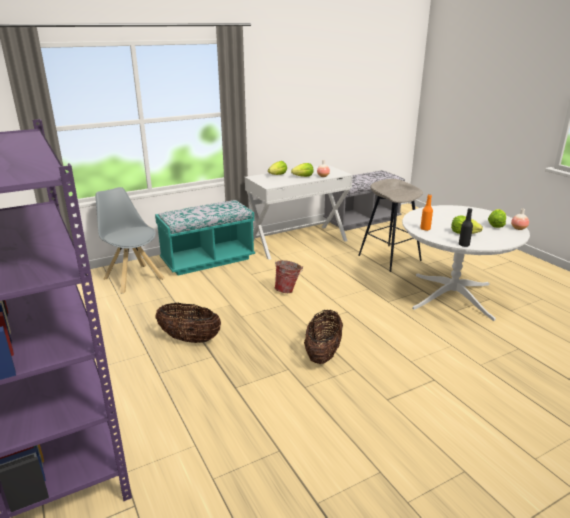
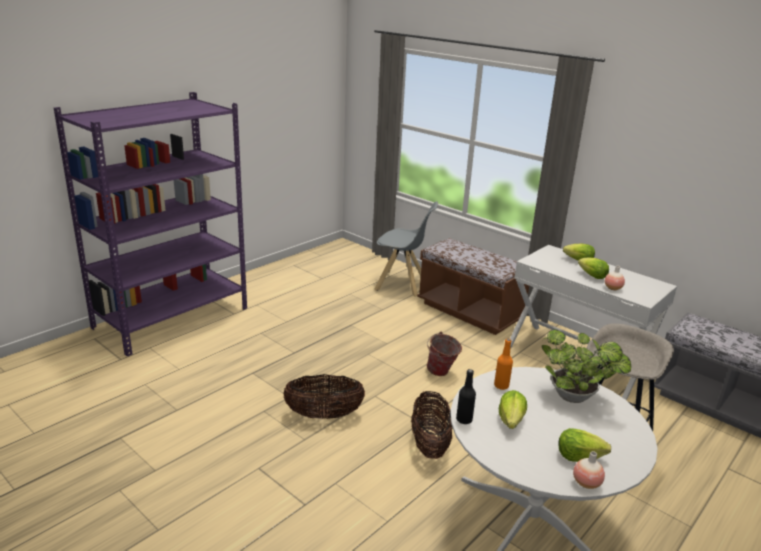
camera: 70 degrees right, 0 degrees up
grey chair [95,187,164,294] -> grey chair turned 75 degrees clockwise [374,201,438,297]
turquoise bench [155,200,255,275] -> brown bench [417,238,529,335]
basket [155,303,221,343] -> basket moved to [411,391,452,459]
none -> potted plant [542,330,631,403]

